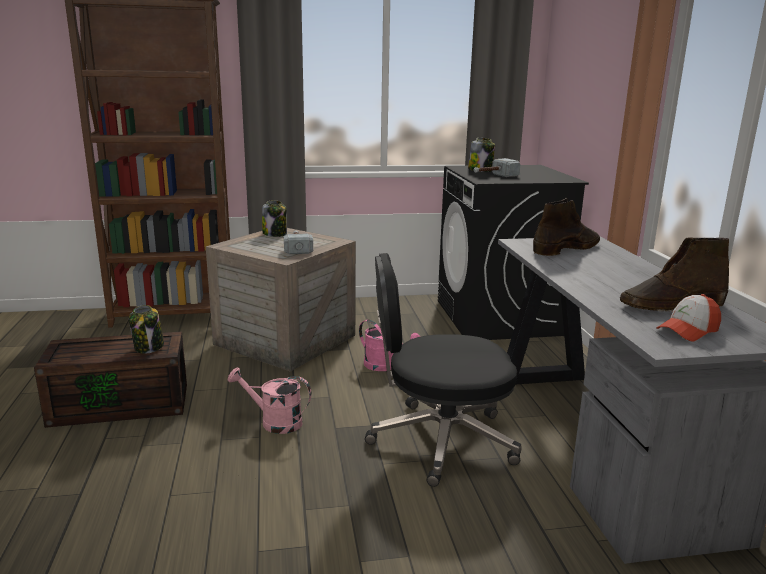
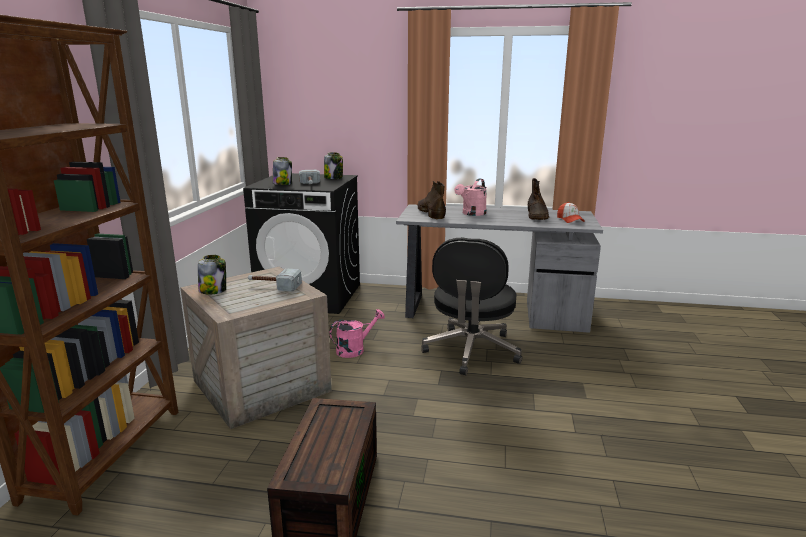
camera: 70 degrees left, 0 degrees up
jar [129,305,164,354] -> jar moved to [324,152,343,179]
pink watering can [228,367,312,434] -> pink watering can moved to [454,179,487,216]

